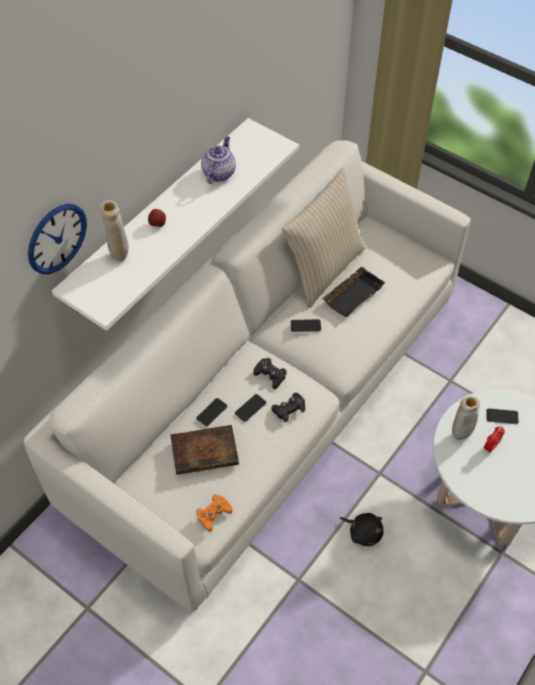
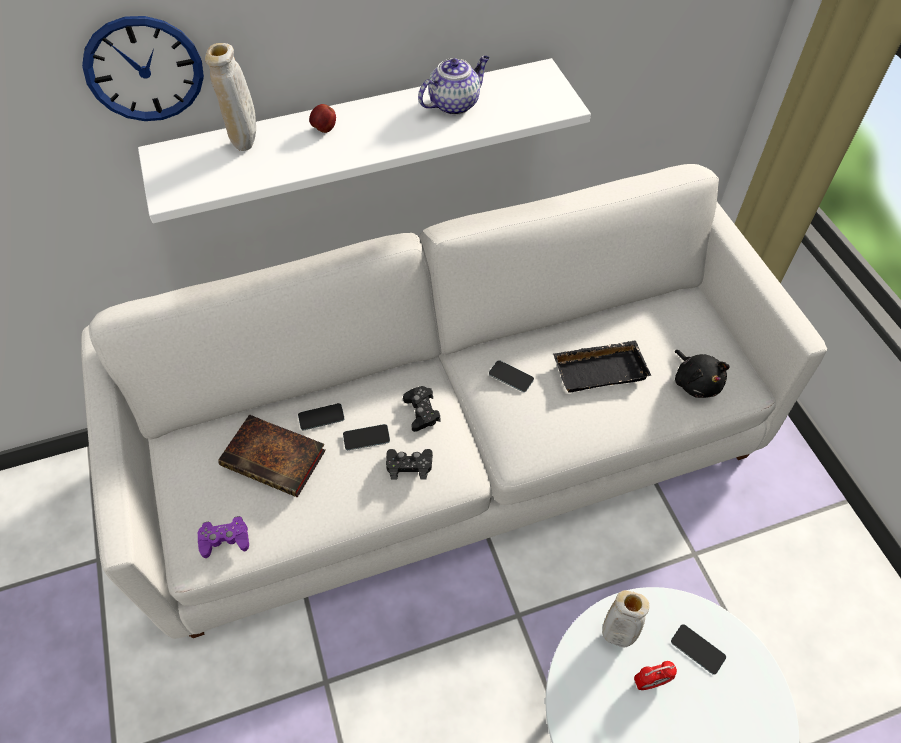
camera: 35 degrees right, 0 degrees up
orange game controller [196,494,232,531] -> purple game controller [198,516,249,558]
beige pillow [281,168,366,308] -> none
black plush toy [340,513,384,546] -> black plush toy moved to [675,350,730,398]

